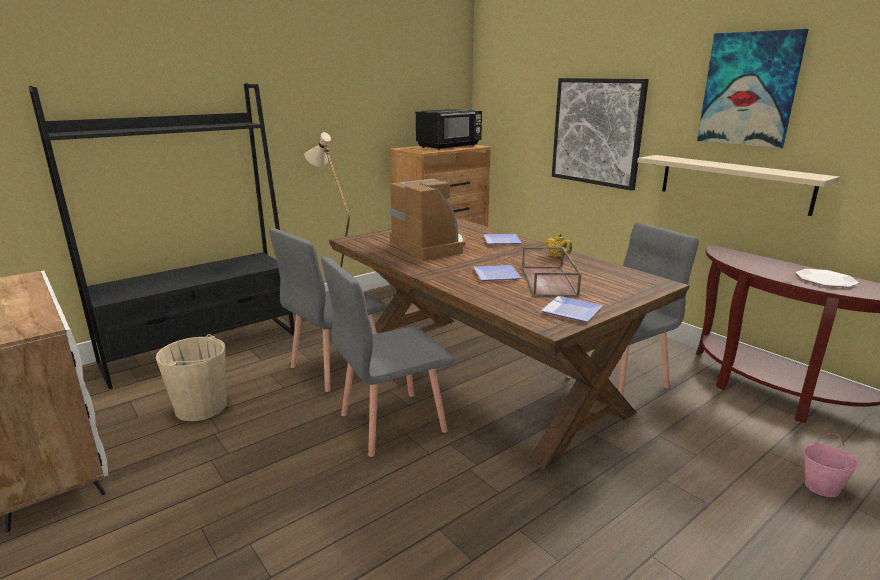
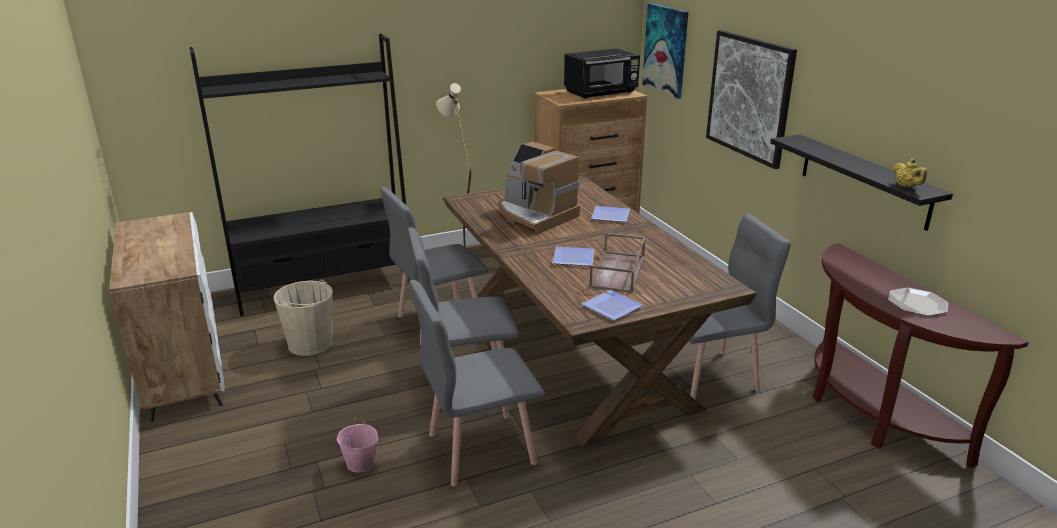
camera: 15 degrees right, 5 degrees up
coffee machine [390,179,466,261] -> coffee machine turned 150 degrees clockwise [498,142,580,235]
yellow teapot [545,233,572,258] -> yellow teapot moved to [893,159,927,188]
beige shelf [637,155,840,216] -> black shelf [770,134,953,231]
picture [697,29,809,149] -> picture moved to [642,3,688,99]
pink bucket [804,433,859,497] -> pink bucket moved to [337,416,379,473]
none -> grey chair [409,280,545,486]

